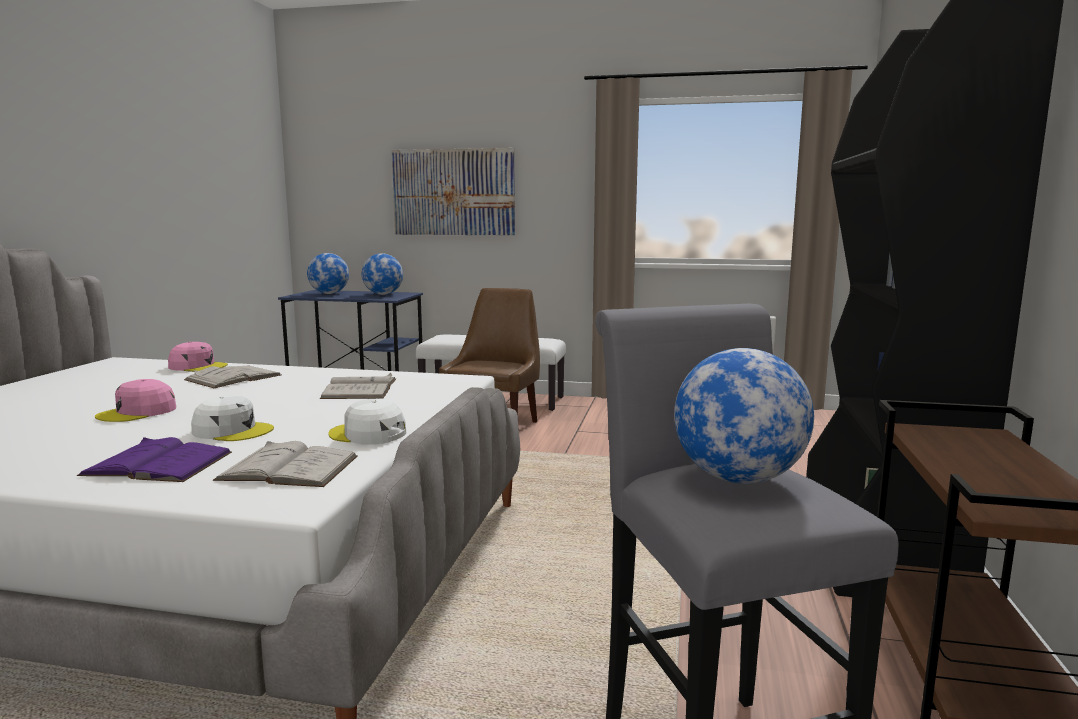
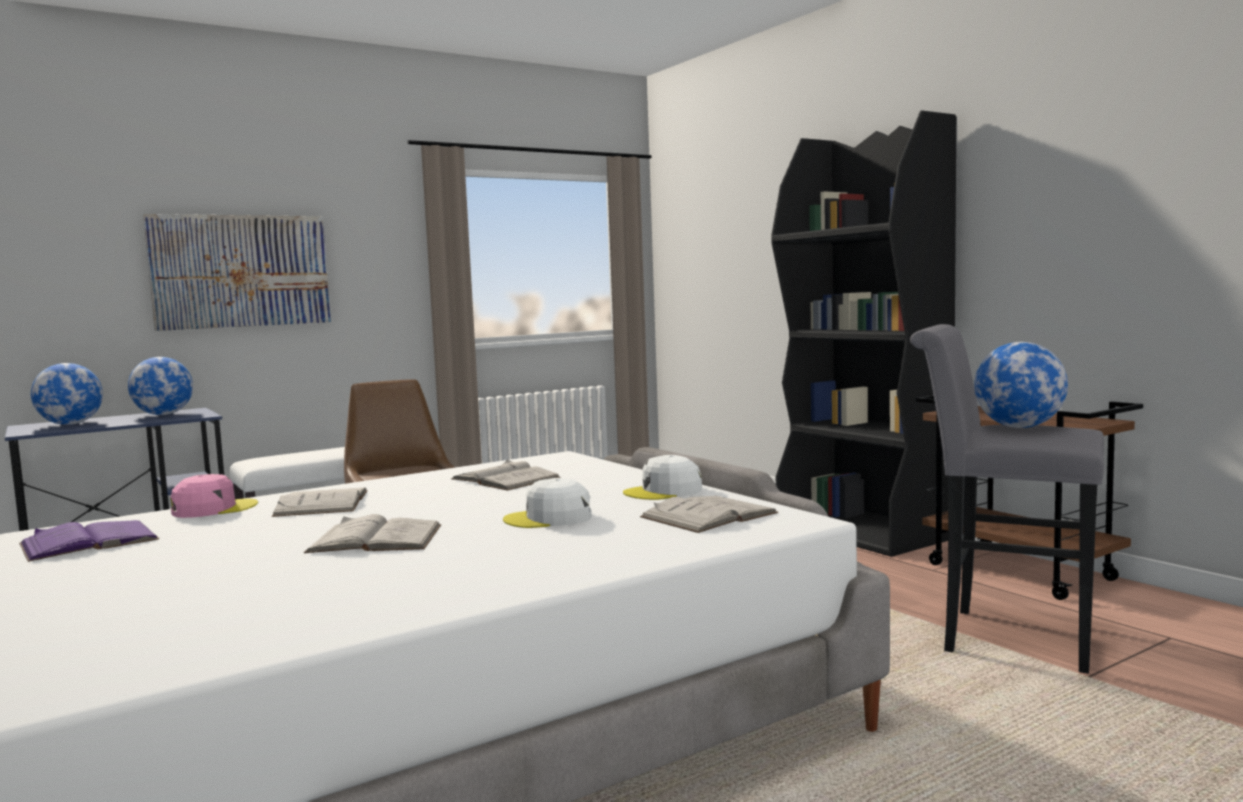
camera: 45 degrees left, 5 degrees down
purple book [77,437,232,482] -> purple book moved to [19,520,159,562]
pink cap [95,379,176,422] -> white book [304,514,441,553]
white cap [191,395,274,441] -> white cap turned 150 degrees counterclockwise [503,478,592,528]

